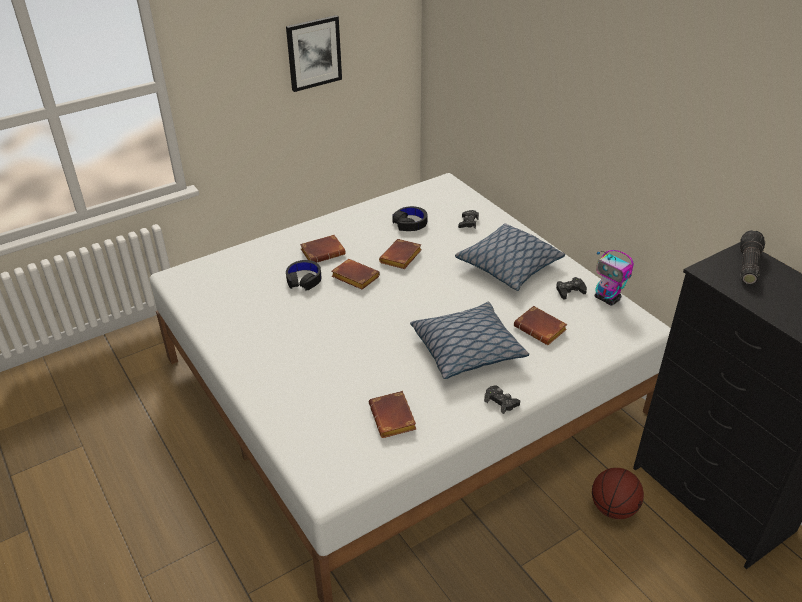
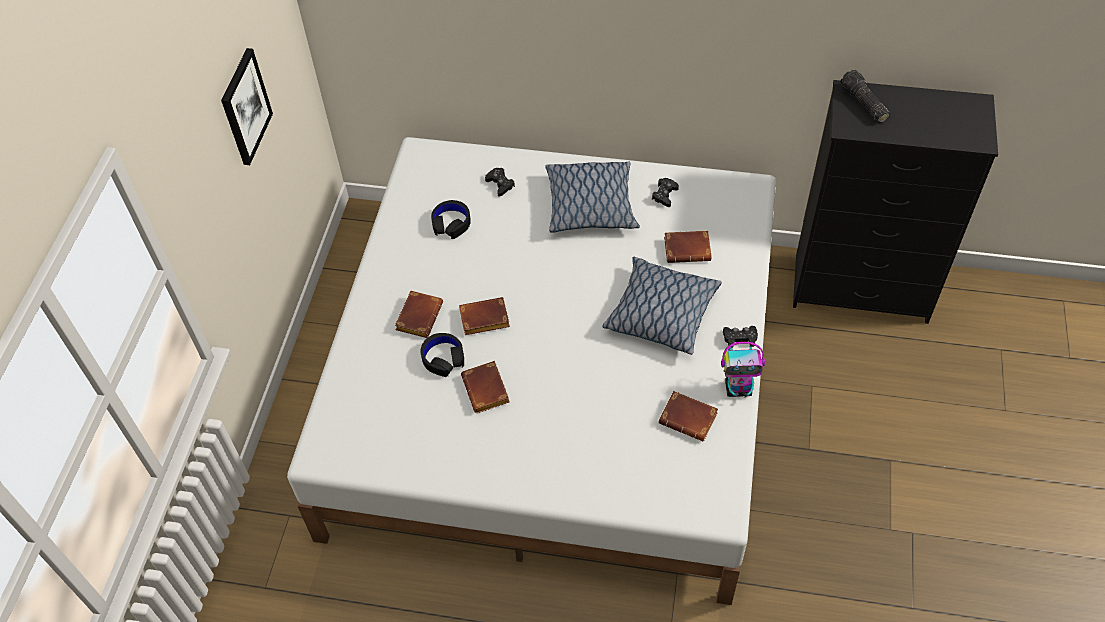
camera: 45 degrees left, 15 degrees up
brown book [379,239,422,269] -> brown book moved to [461,361,510,413]
basketball [592,468,644,519] -> none
toy robot [595,250,634,306] -> toy robot moved to [721,342,765,398]

